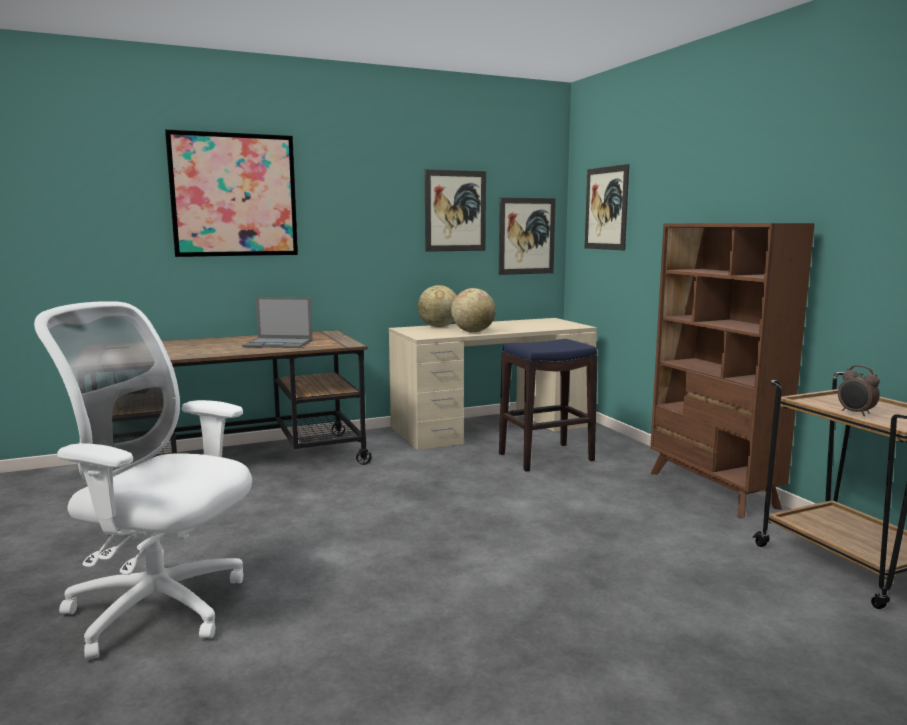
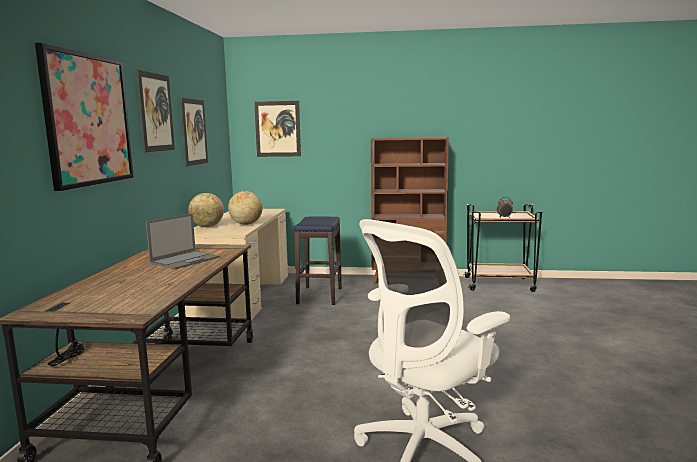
camera: 60 degrees left, 0 degrees up
picture [499,197,556,275] -> picture moved to [136,70,175,152]

